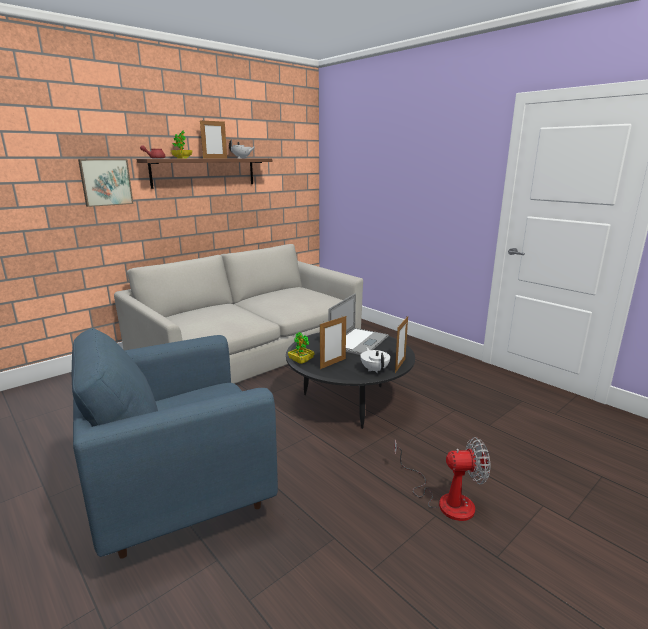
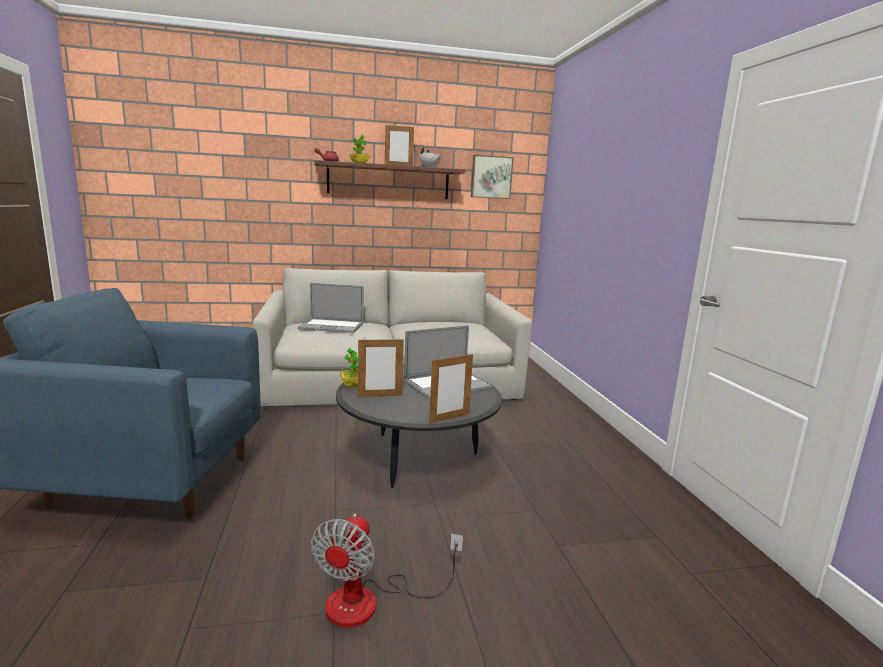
camera: 30 degrees right, 5 degrees down
picture [78,159,134,207] -> picture moved to [471,155,514,199]
white teapot [360,347,390,373] -> none
fan [394,437,491,521] -> fan turned 75 degrees clockwise [311,514,463,628]
none -> laptop [298,283,364,333]

